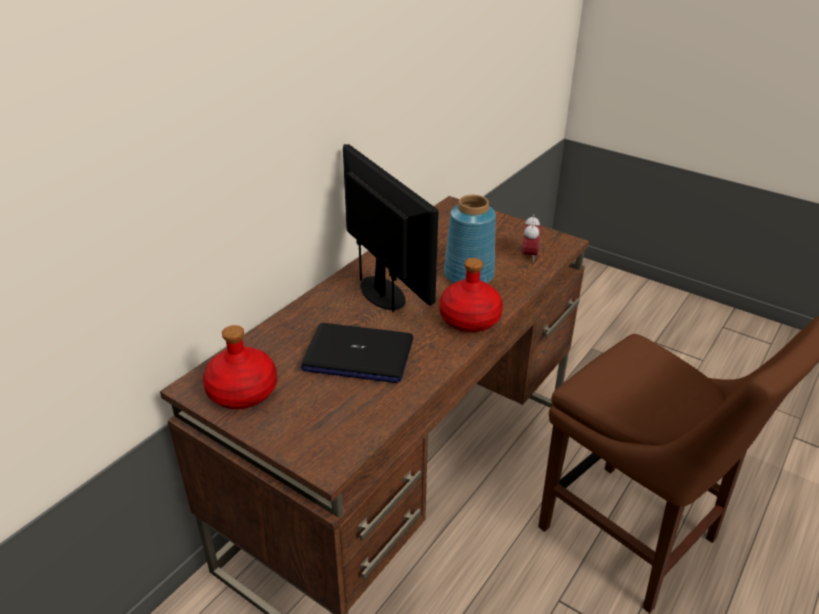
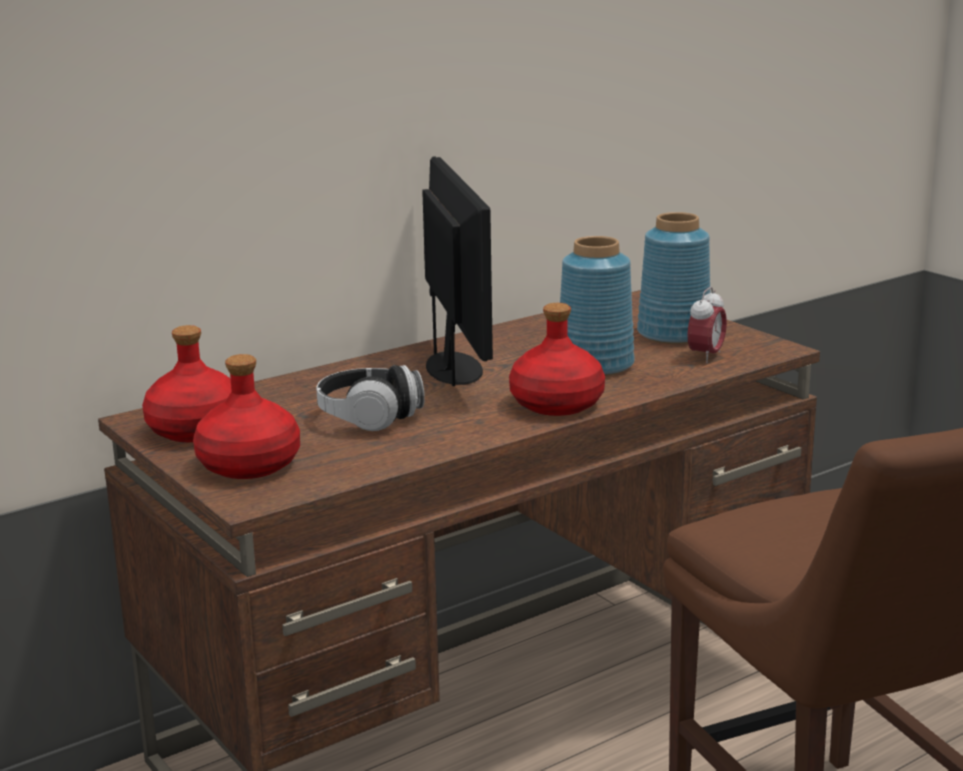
camera: 20 degrees right, 15 degrees down
laptop [301,323,413,383] -> headphones [316,365,425,431]
none -> red bottle [193,354,300,479]
none -> blue vase [637,212,710,344]

